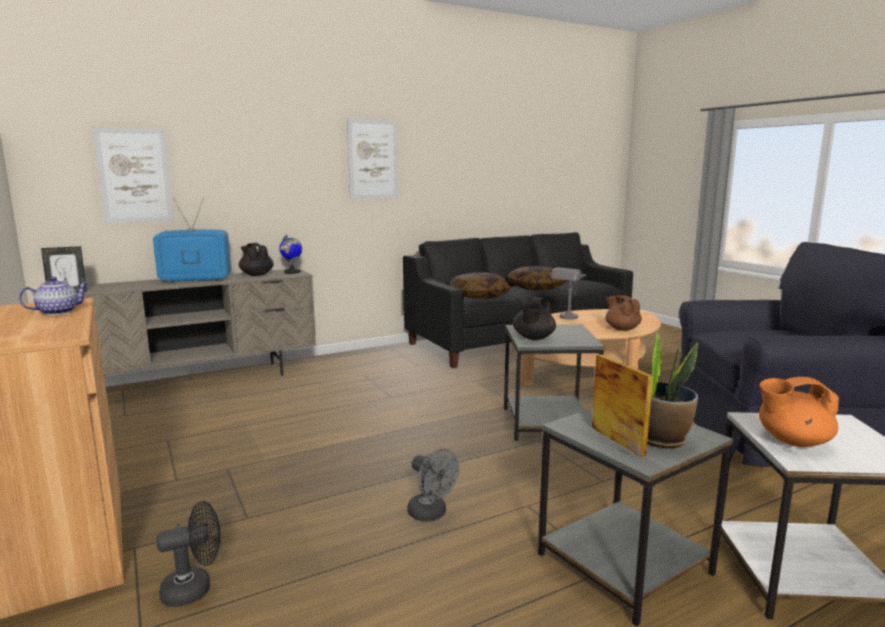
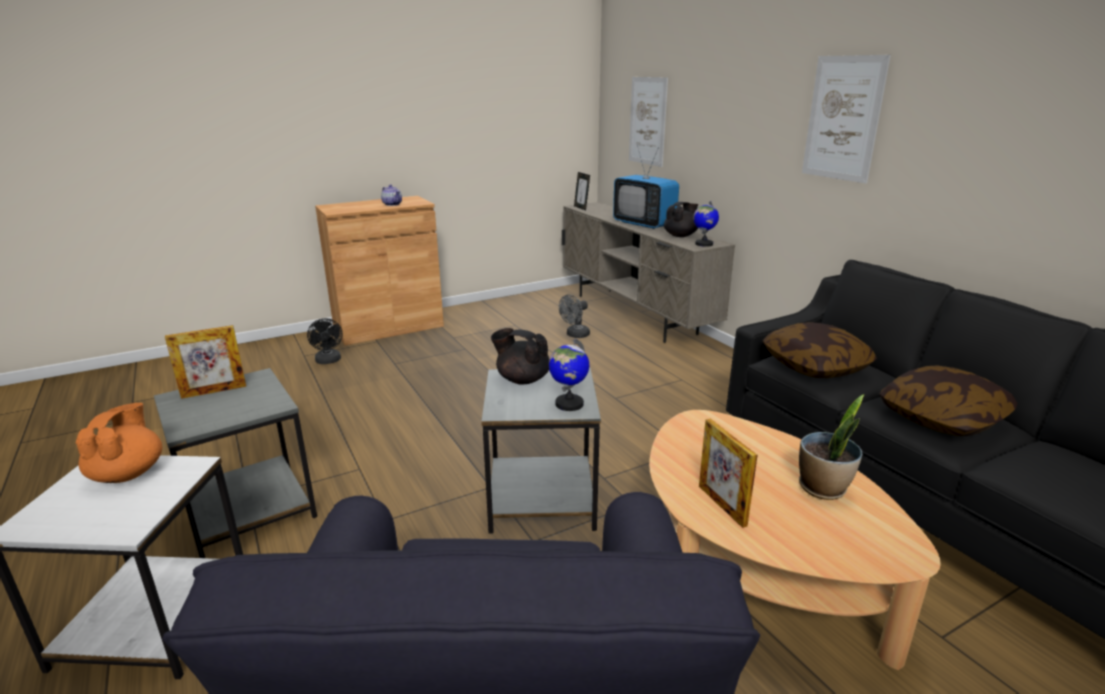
camera: 90 degrees right, 10 degrees up
television [153,198,231,282] -> television turned 150 degrees clockwise [613,145,679,229]
grey fan [407,449,460,521] -> grey fan moved to [559,294,590,338]
grey table lamp [550,268,586,319] -> none
brown teapot [605,295,642,331] -> picture frame [699,419,758,528]
potted plant [647,331,698,448] -> potted plant moved to [799,394,864,500]
none -> globe [549,339,589,411]

